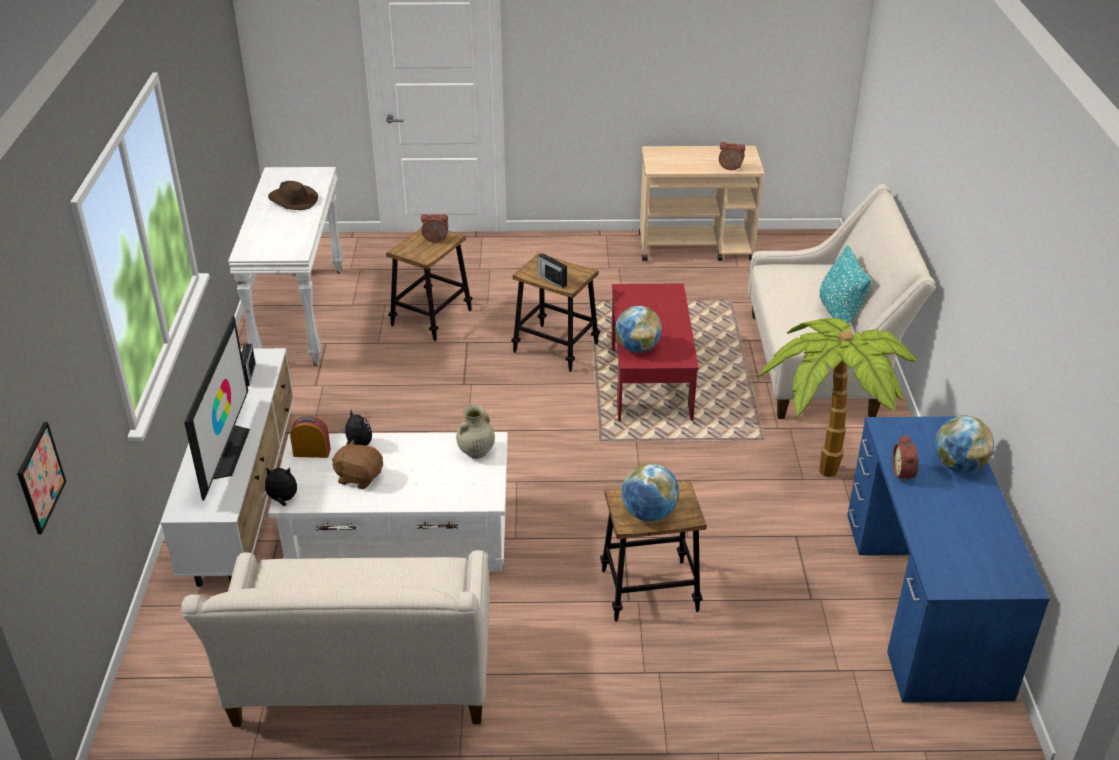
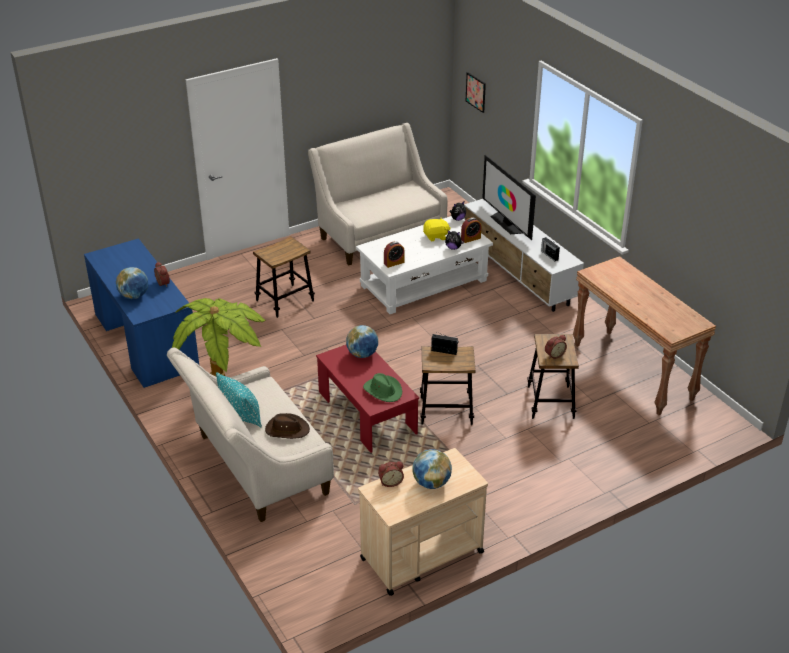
camera: 150 degrees right, 0 degrees up
white console table [228,167,343,366] -> brown console table [573,256,716,415]
brown hat [268,181,318,210] -> brown hat moved to [265,413,310,439]
brown plush toy [332,440,383,489] -> yellow plush toy [423,218,451,241]
beige vase [456,404,495,459] -> alarm clock [384,241,405,268]
globe [621,463,679,522] -> globe moved to [413,449,452,489]
none -> green hat [363,373,402,402]

